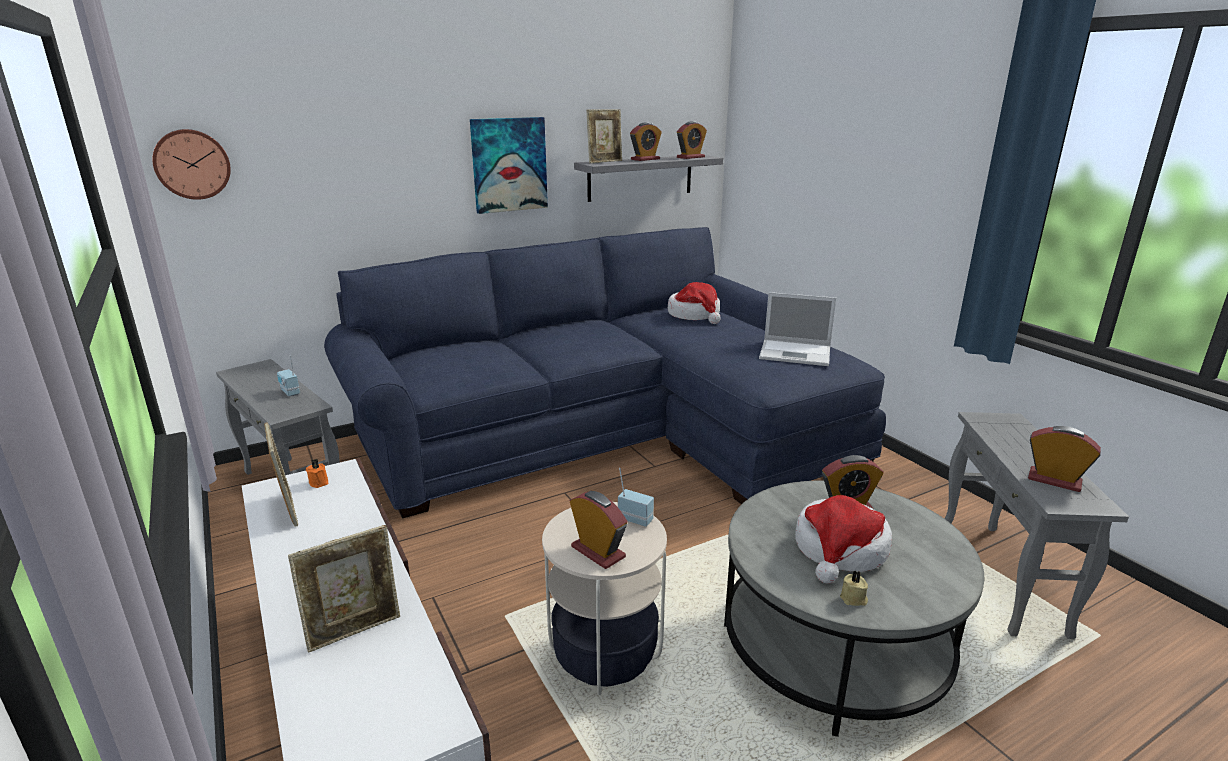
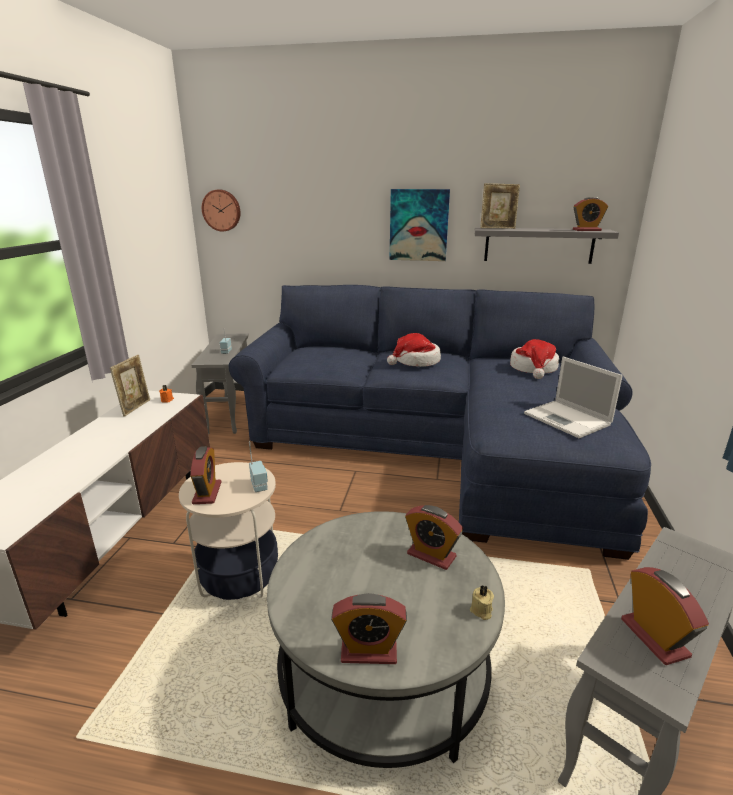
camera: 40 degrees right, 0 degrees up
picture frame [288,525,400,653] -> none
alarm clock [630,123,662,161] -> alarm clock moved to [331,593,407,664]
hat [795,495,892,584] -> hat moved to [387,333,441,367]
beige candle [840,570,868,606] -> beige candle moved to [470,585,494,620]

